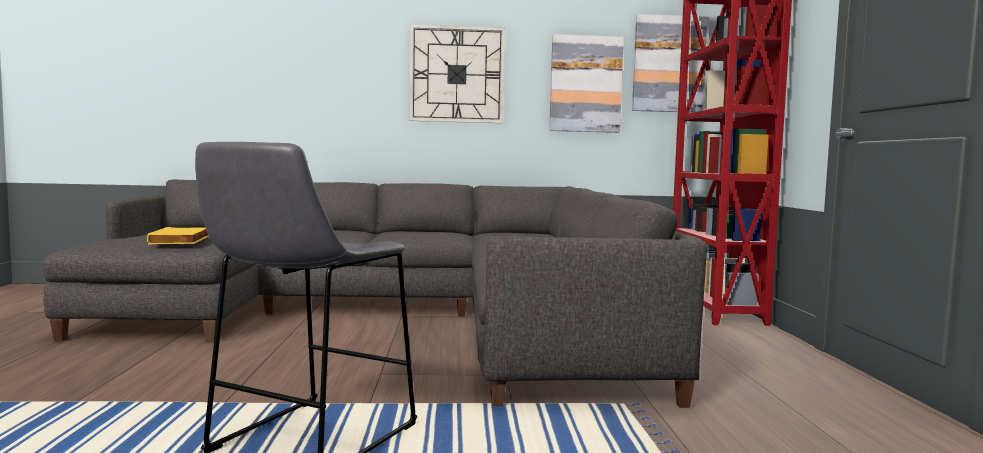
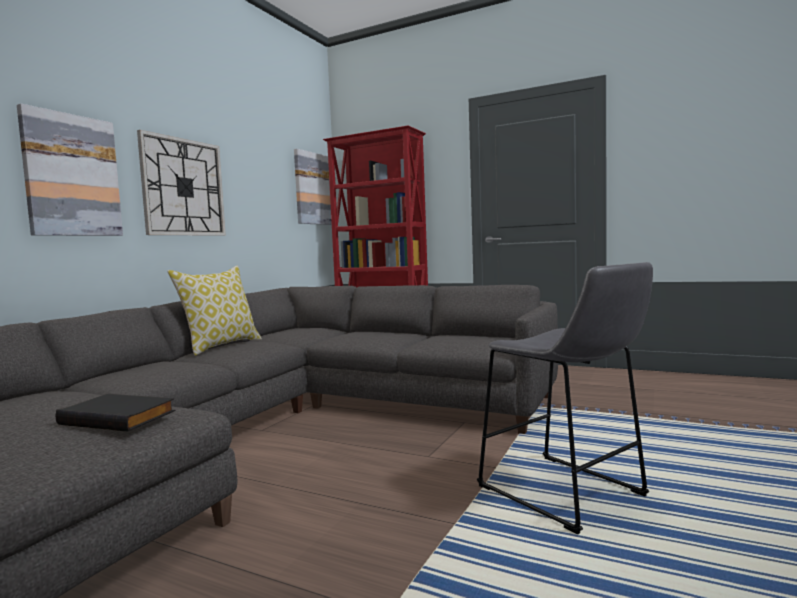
camera: 60 degrees left, 0 degrees up
yellow book [147,227,209,244] -> black book [55,394,175,432]
picture [549,34,624,133] -> picture moved to [17,104,123,236]
none -> pillow [167,266,262,356]

